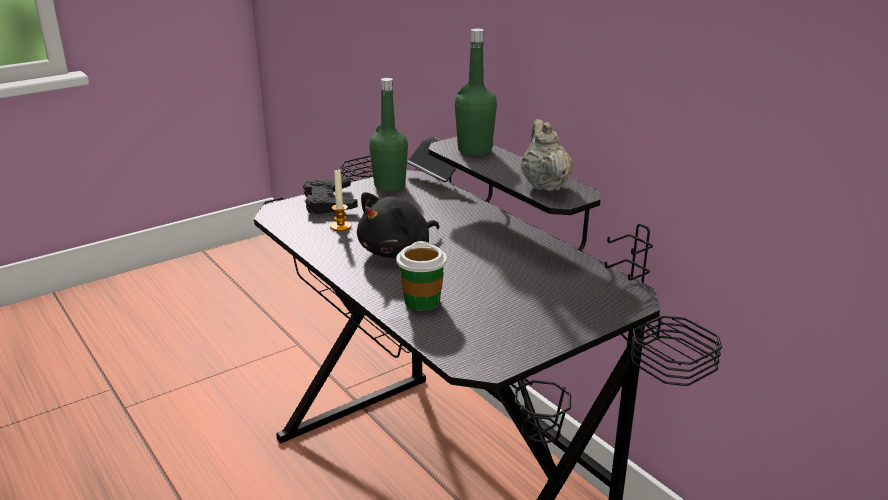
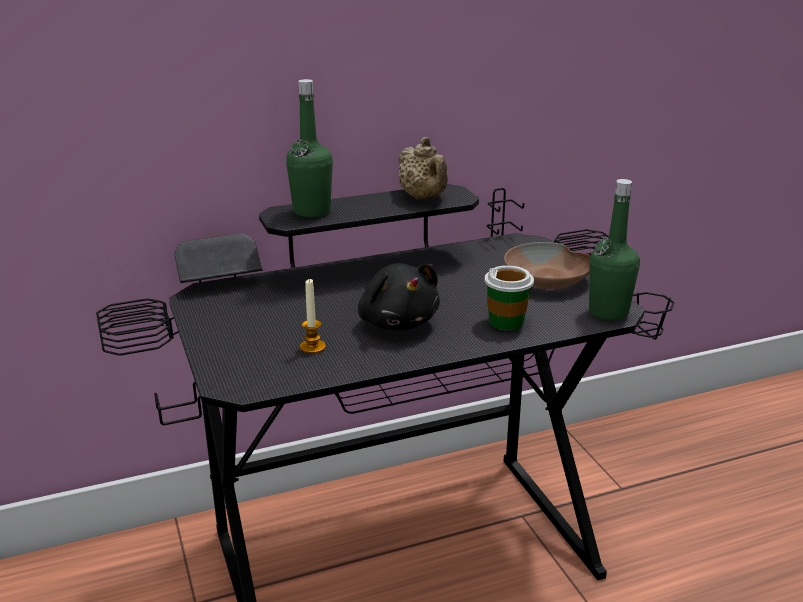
camera: 75 degrees left, 0 degrees up
black game controller [303,177,358,214] -> none
green bottle [369,78,408,192] -> green bottle moved to [589,179,640,321]
beige teapot [521,119,574,191] -> beige teapot turned 120 degrees counterclockwise [398,137,448,200]
none -> brown bowl [504,242,590,289]

